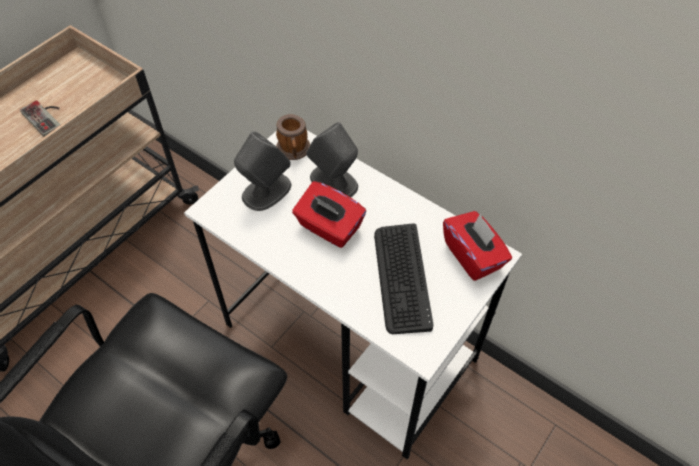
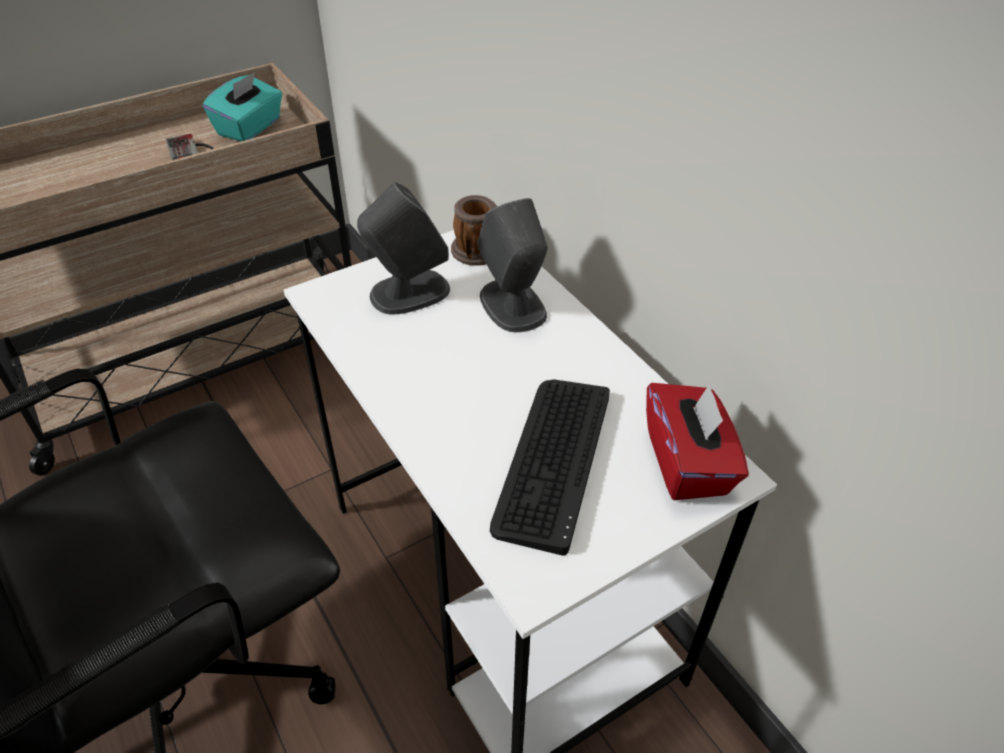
camera: 20 degrees right, 10 degrees down
red tissue box [292,181,366,248] -> none
none -> turquoise tissue box [203,72,282,141]

